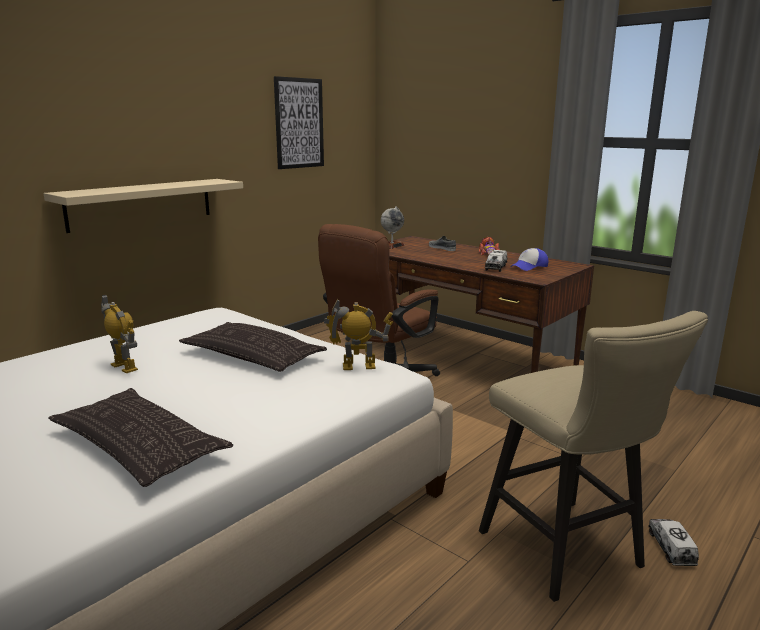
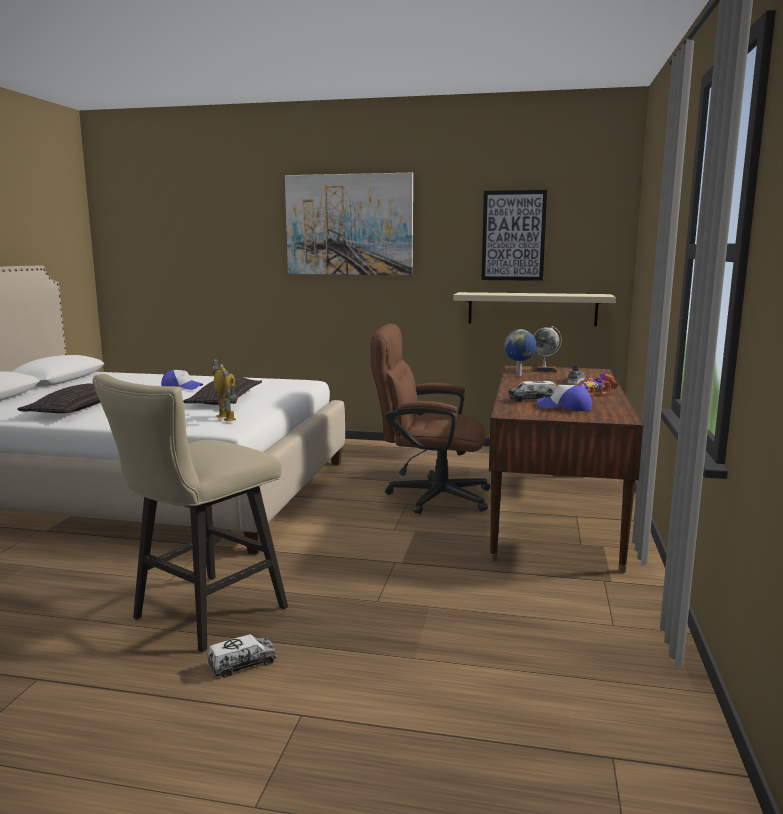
camera: 60 degrees right, 5 degrees down
beige shelf [44,179,243,233] -> beige shelf moved to [453,292,616,326]
toy robot [101,294,138,373] -> cap [161,370,203,390]
none -> picture [285,173,413,275]
none -> globe [504,329,536,376]

